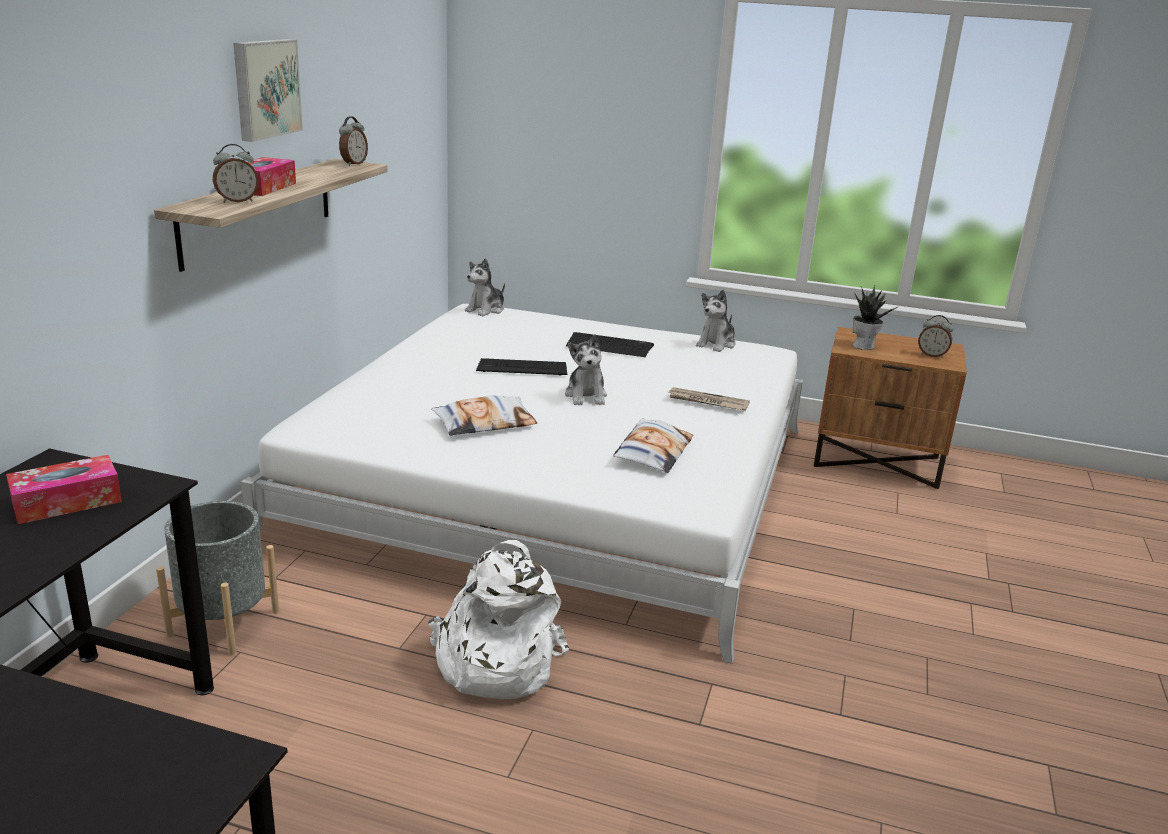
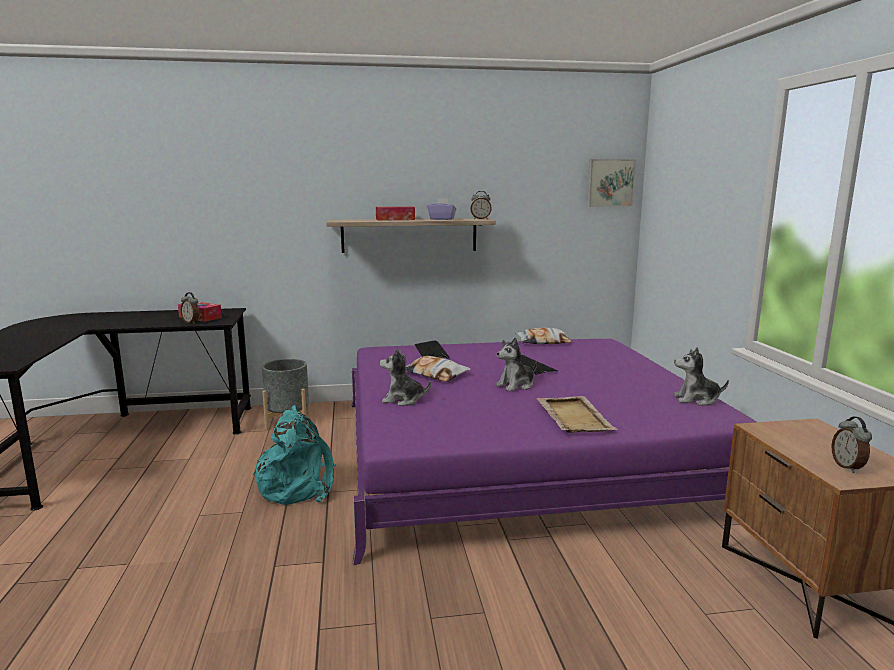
camera: 65 degrees right, 10 degrees down
alarm clock [213,144,259,203] -> alarm clock moved to [180,292,199,324]
picture [233,39,303,142] -> picture moved to [587,159,636,207]
white bed [241,304,803,664] -> purple bed [351,339,756,565]
white backpack [428,540,569,699] -> turquoise backpack [253,405,337,505]
plush toy [465,258,505,317] -> plush toy moved to [380,348,431,406]
keyboard [566,332,654,357] -> keyboard moved to [415,340,449,358]
pillow [613,418,693,473] -> pillow moved to [515,328,572,344]
newspaper [669,387,750,411] -> beige tray [536,396,618,433]
potted plant [852,286,900,350] -> none
none -> purple tissue box [427,198,456,220]

